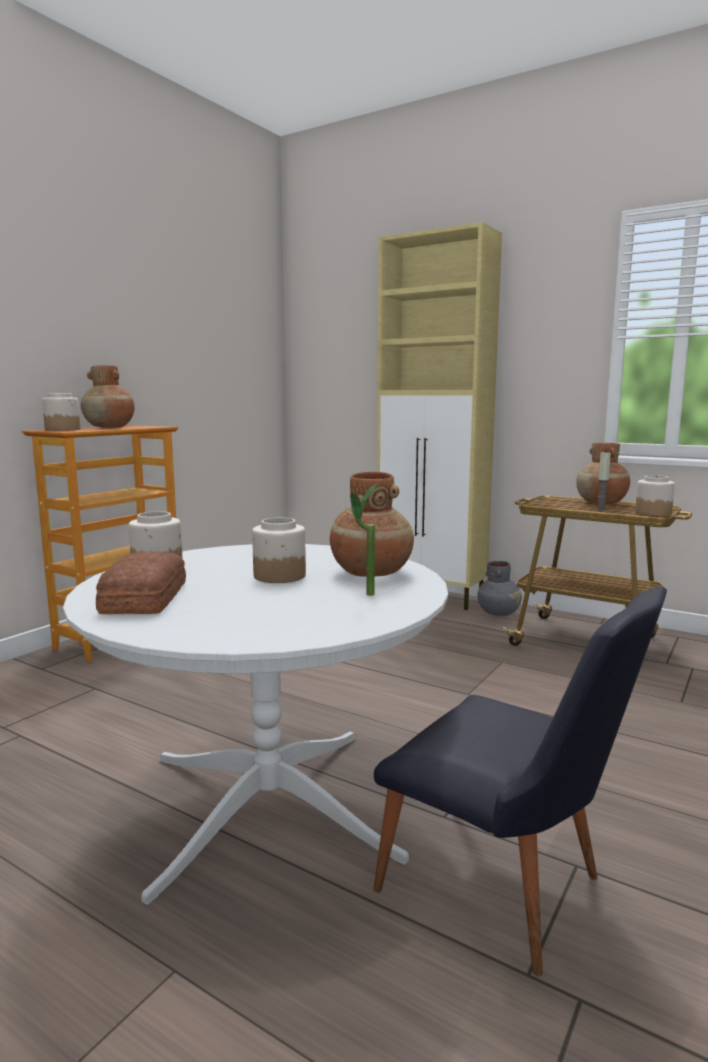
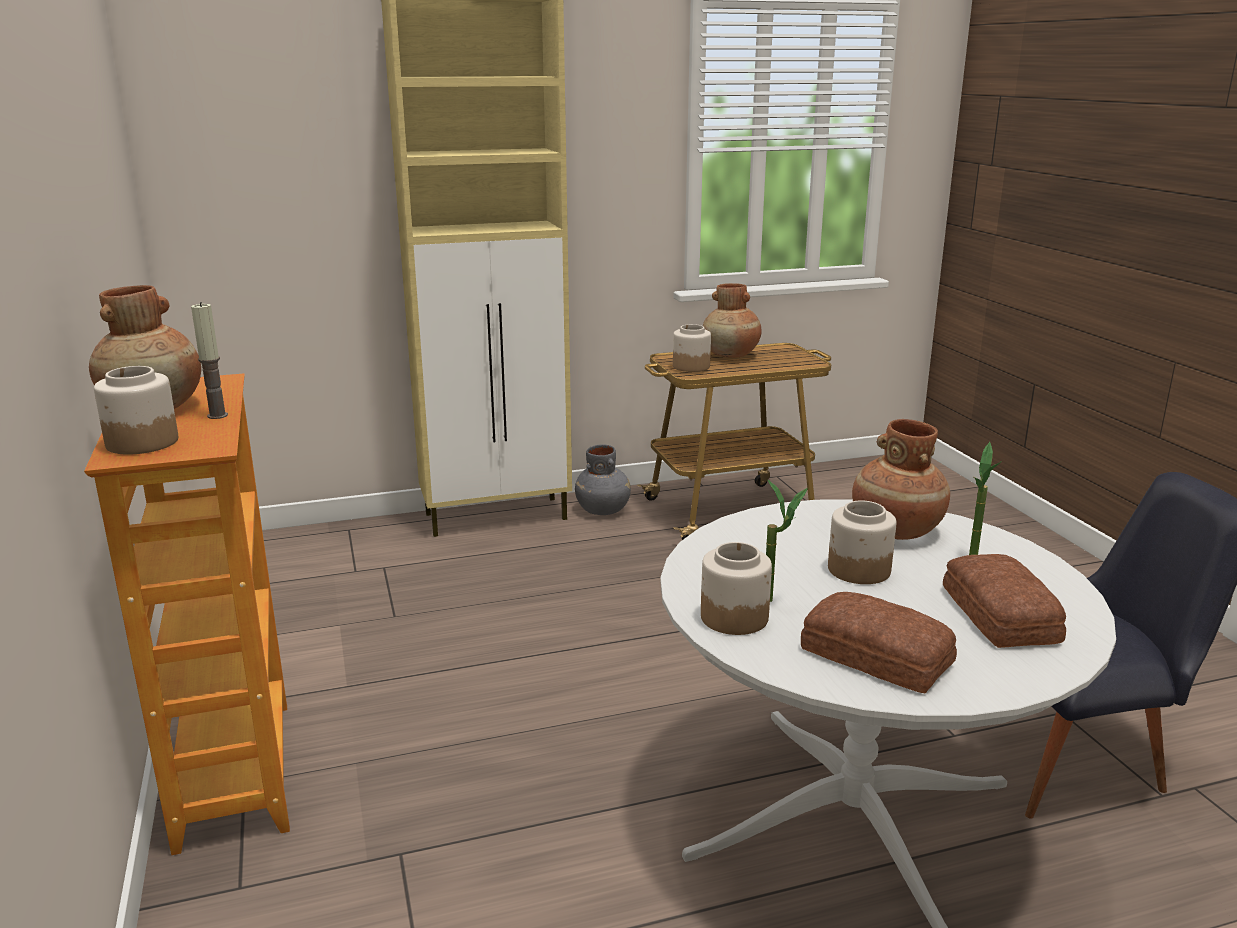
camera: 50 degrees left, 10 degrees up
candle [596,451,611,511] -> candle moved to [191,302,228,419]
jar [635,475,675,516] -> jar moved to [673,324,711,372]
none -> potted plant [766,479,808,602]
none -> bread [943,554,1066,648]

